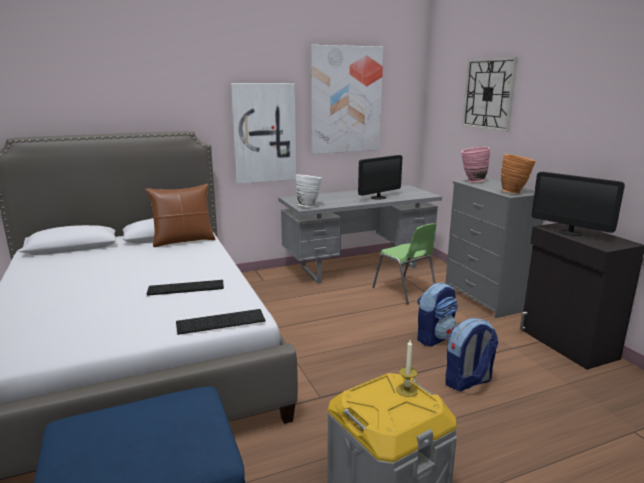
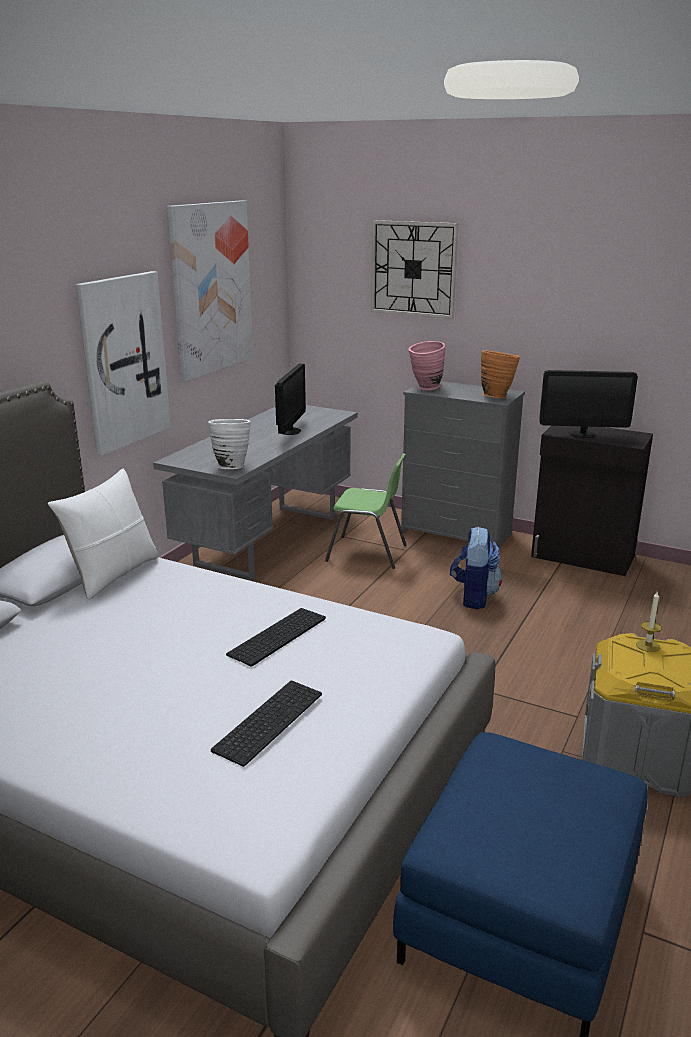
camera: 40 degrees left, 5 degrees up
brown pillow [145,184,215,247] -> white pillow [48,469,158,600]
keyboard [176,309,265,335] -> keyboard moved to [211,681,322,767]
backpack [446,318,498,391] -> none

